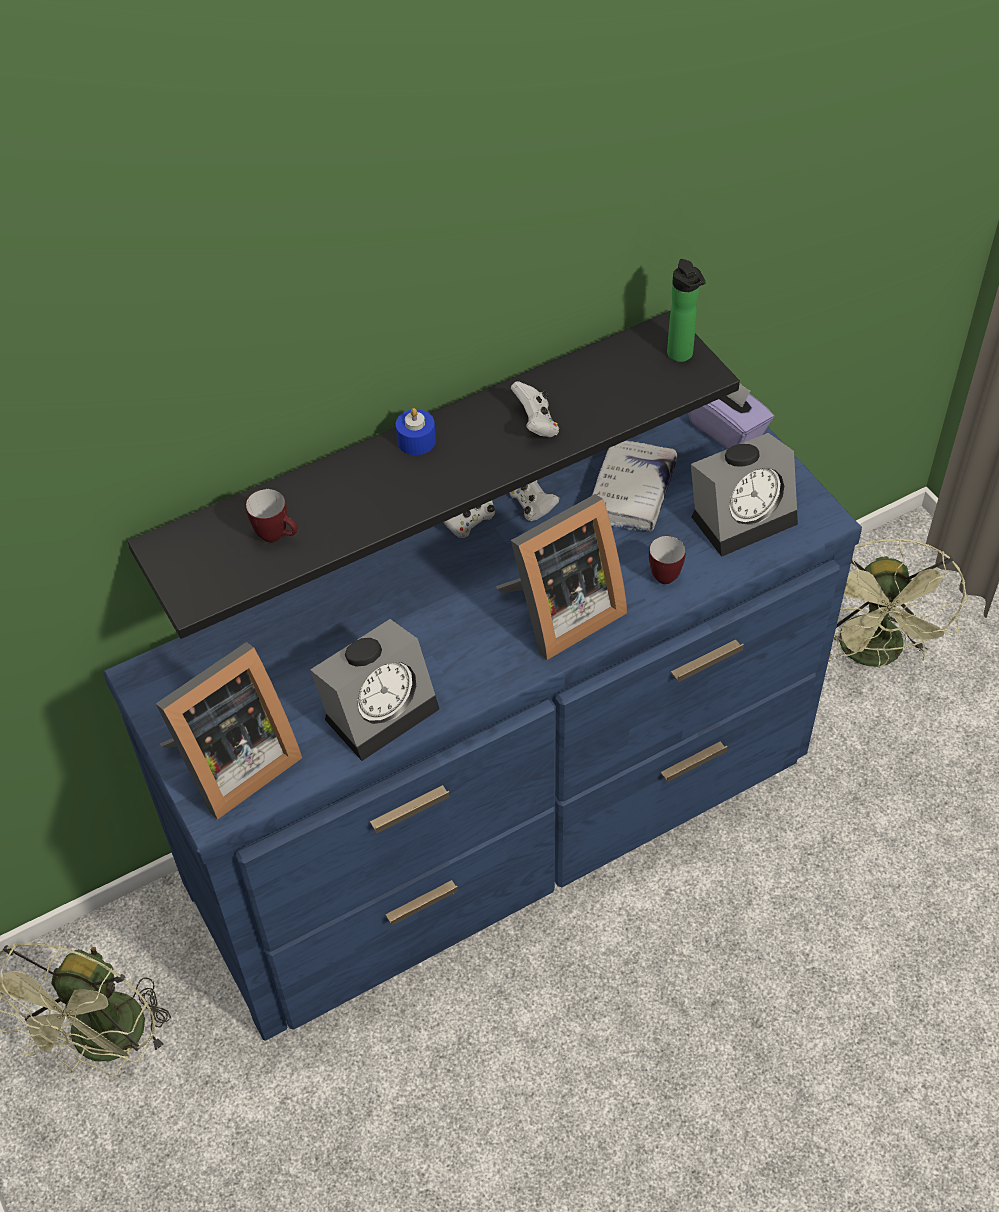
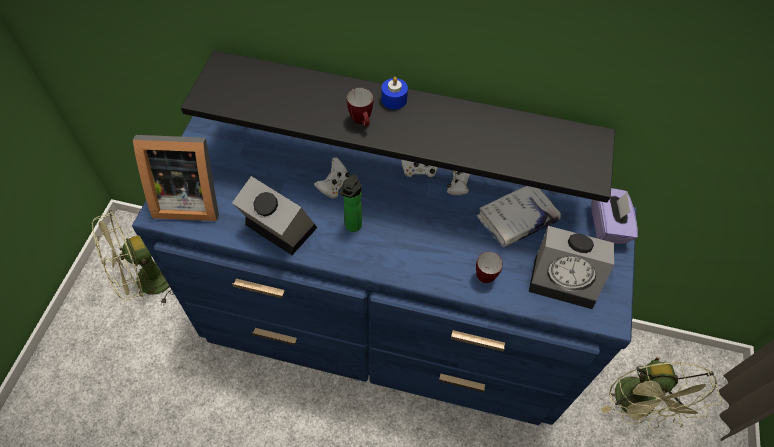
camera: 40 degrees right, 5 degrees up
mug [246,489,298,543] -> mug moved to [347,88,373,126]
alarm clock [310,619,439,761] -> alarm clock turned 150 degrees counterclockwise [232,176,317,255]
picture frame [496,494,627,660] -> none
white game controller [511,381,559,437] -> white game controller moved to [314,157,350,199]
bottle [667,259,706,362] -> bottle moved to [340,174,362,232]
green fan [829,538,967,668] -> green fan turned 45 degrees counterclockwise [601,357,721,429]

